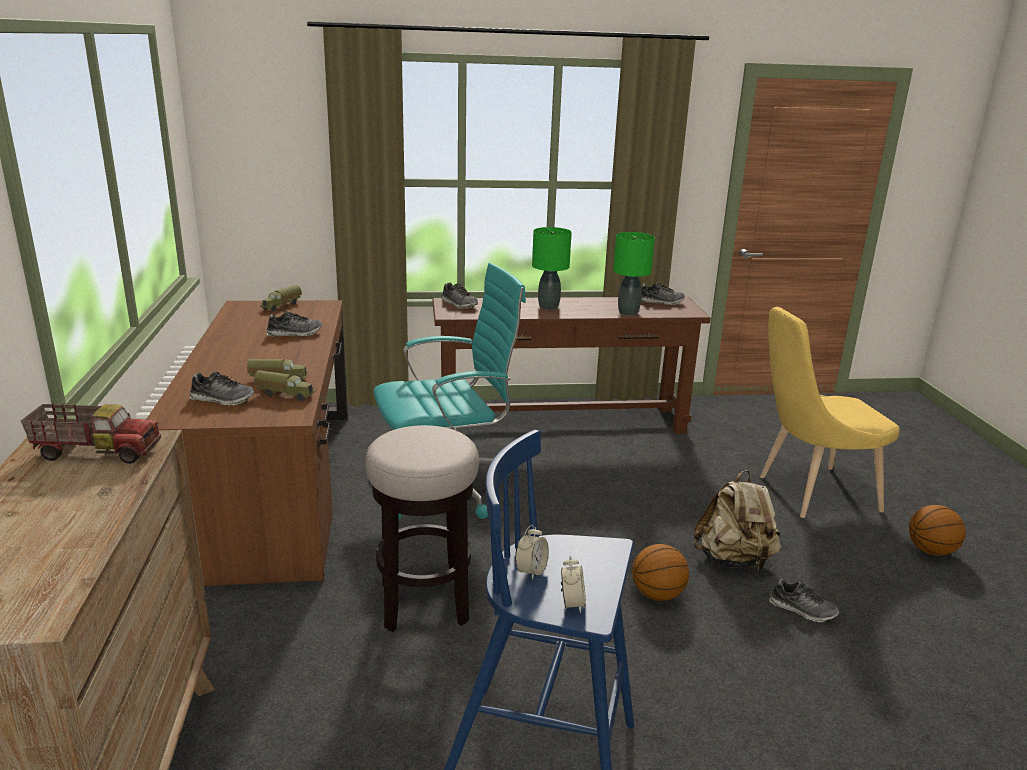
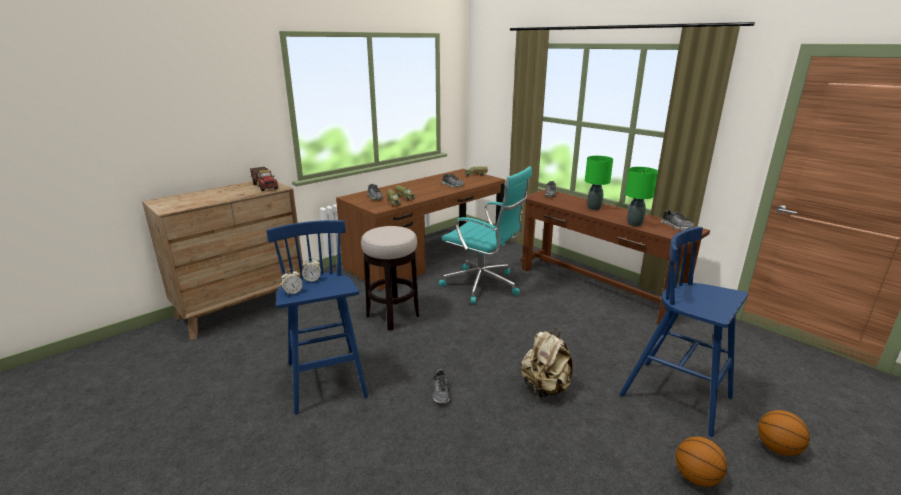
camera: 55 degrees right, 0 degrees up
basketball [632,544,689,601] -> basketball moved to [758,410,810,456]
yellow chair [760,307,900,518] -> blue stool [620,227,748,437]
shoe [769,579,839,623] -> shoe moved to [433,369,449,403]

